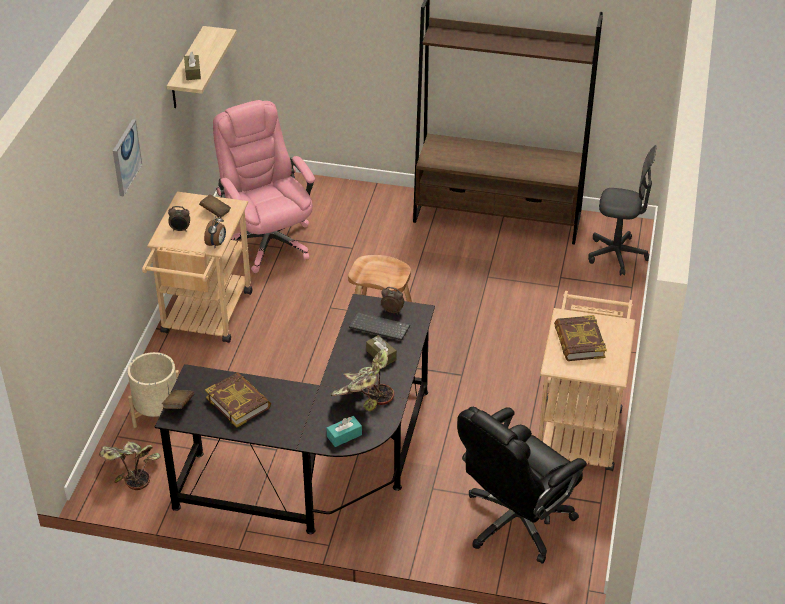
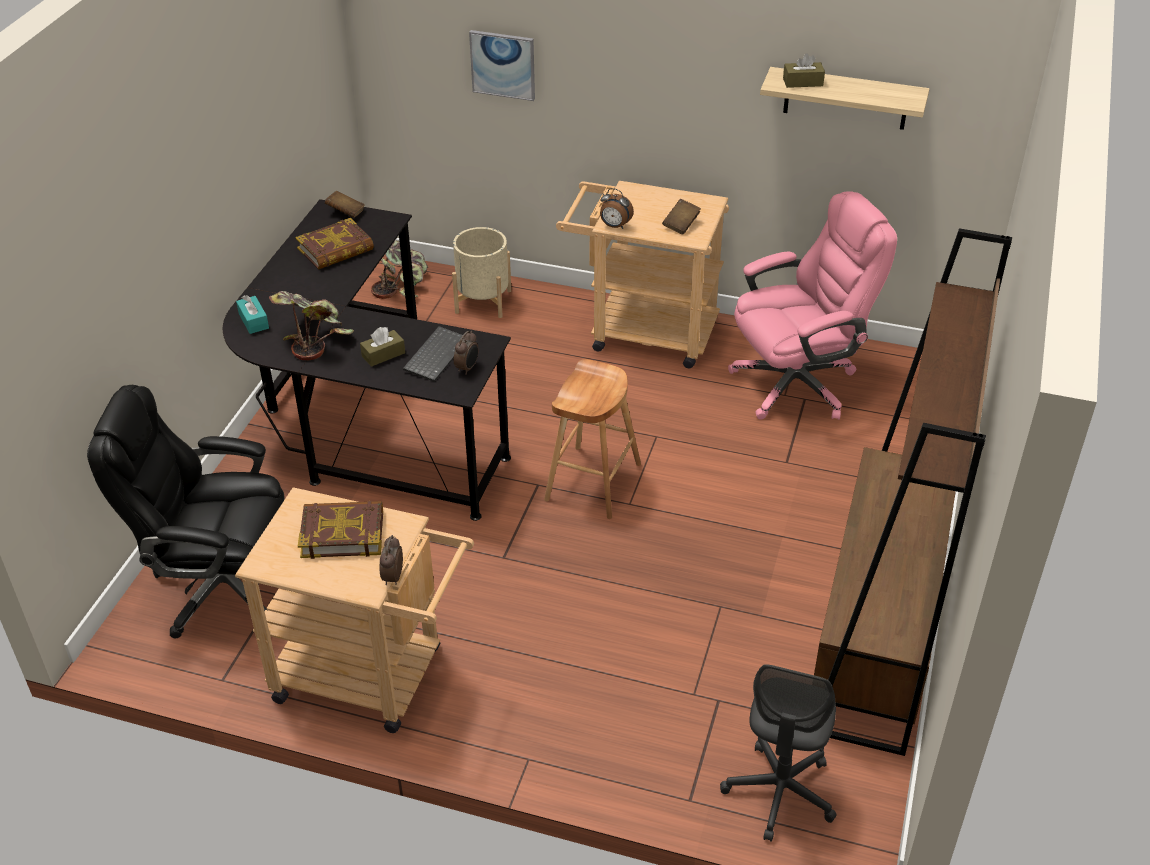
camera: 95 degrees right, 0 degrees up
picture [113,119,142,197] -> picture moved to [469,30,535,101]
alarm clock [168,206,190,232] -> alarm clock moved to [379,535,403,585]
black office chair [457,407,587,564] -> black office chair turned 45 degrees counterclockwise [87,385,285,638]

